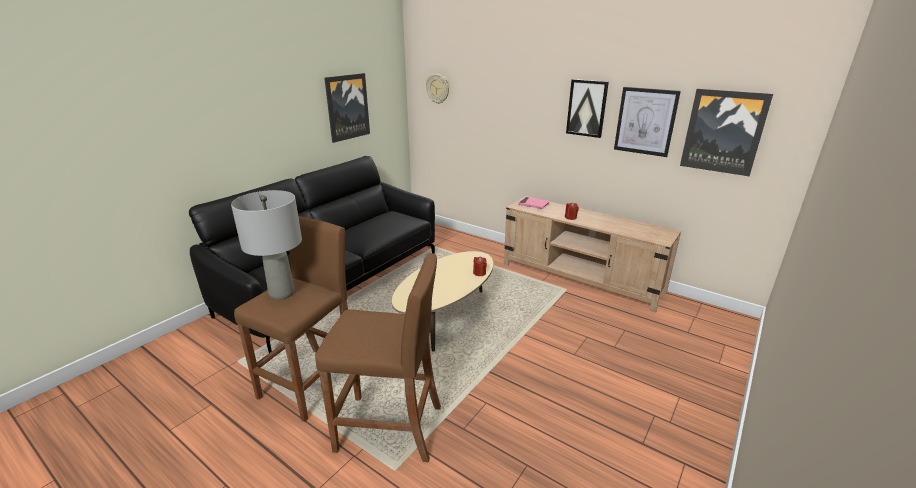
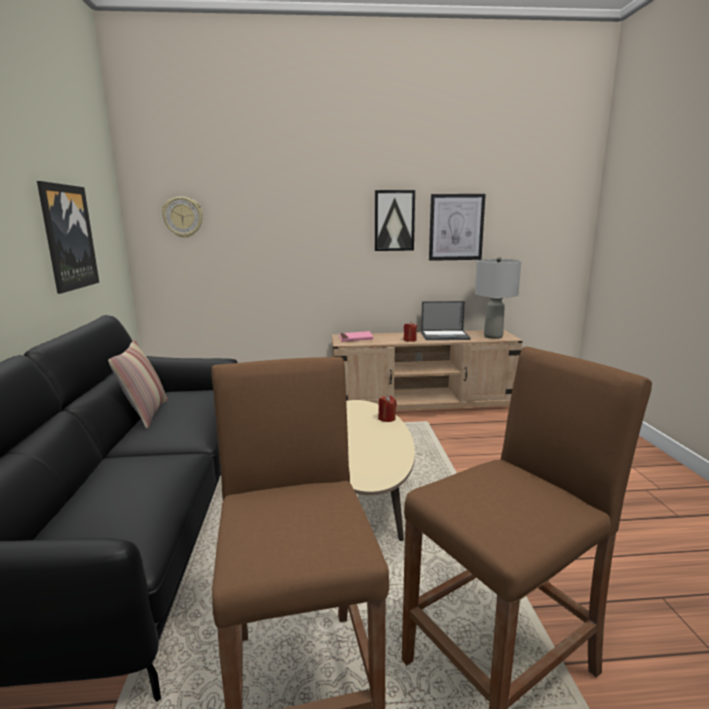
camera: 40 degrees left, 10 degrees down
grey table lamp [231,190,302,300] -> grey table lamp moved to [475,257,521,339]
picture [680,89,773,176] -> none
none -> pillow [108,340,168,429]
none -> laptop [421,301,471,340]

